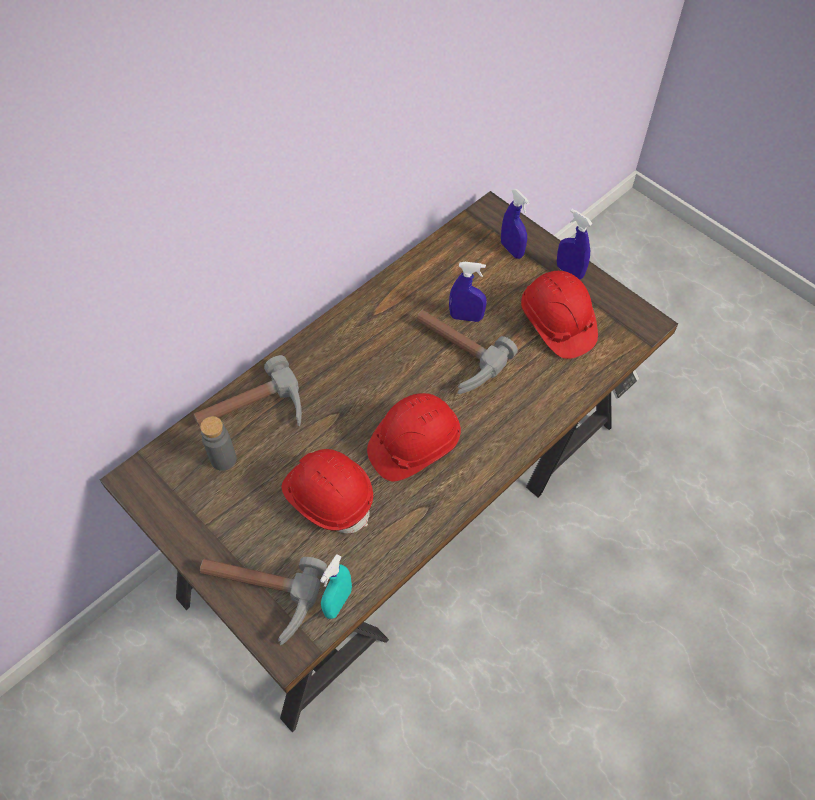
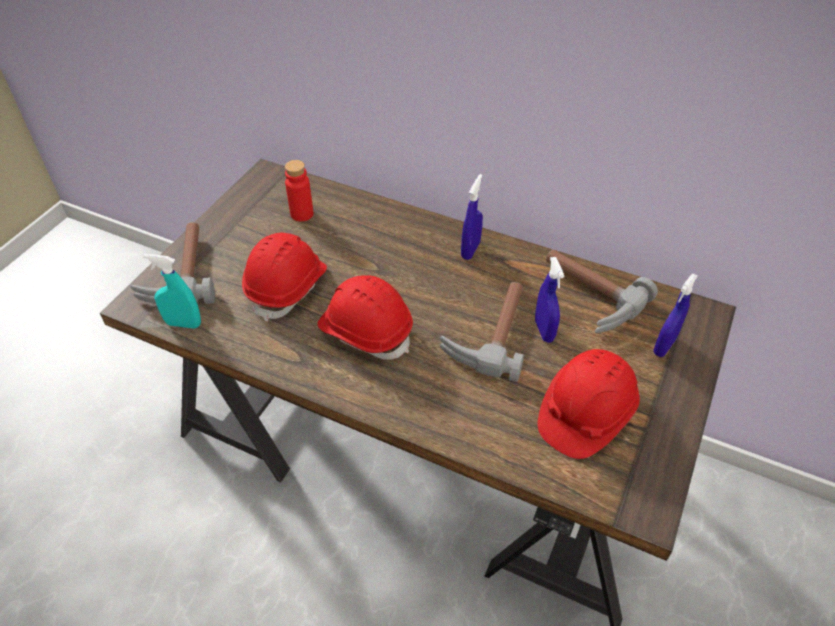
camera: 70 degrees right, 10 degrees down
hammer [193,355,302,427] -> hammer moved to [546,250,658,333]
grey bottle [200,416,236,471] -> red bottle [285,160,313,221]
blue spray bottle [557,209,593,280] -> blue spray bottle moved to [461,174,483,260]

